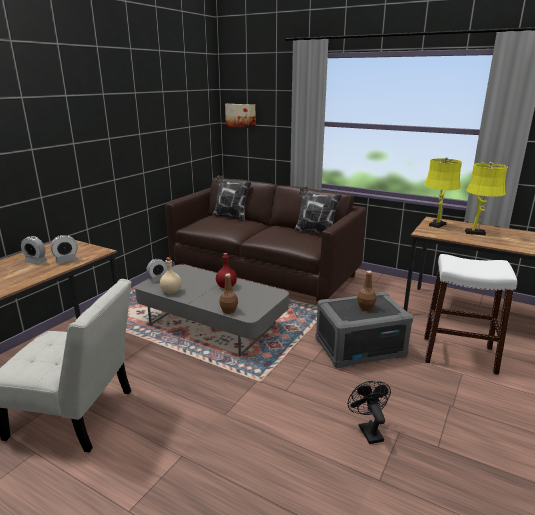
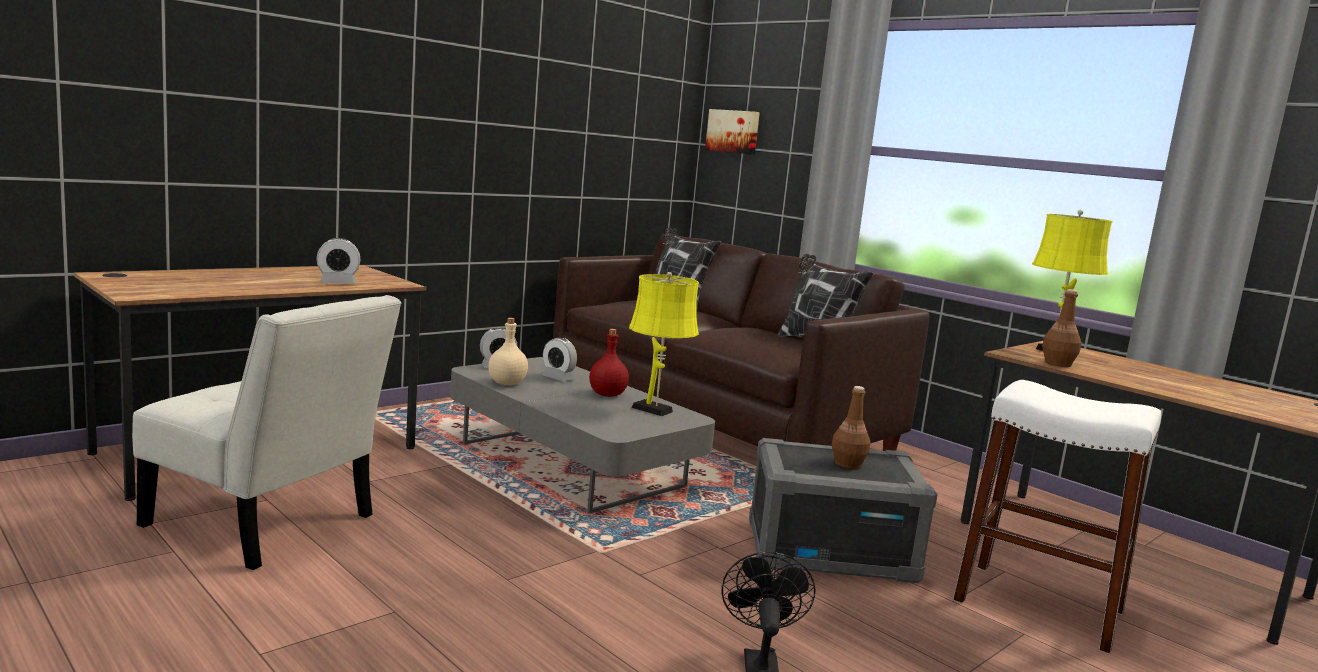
camera: 15 degrees right, 10 degrees down
alarm clock [21,236,47,264] -> alarm clock moved to [542,338,577,381]
brown bottle [219,273,238,314] -> brown bottle moved to [1042,289,1081,367]
yellow table lamp [465,162,508,236] -> yellow table lamp moved to [629,272,699,416]

